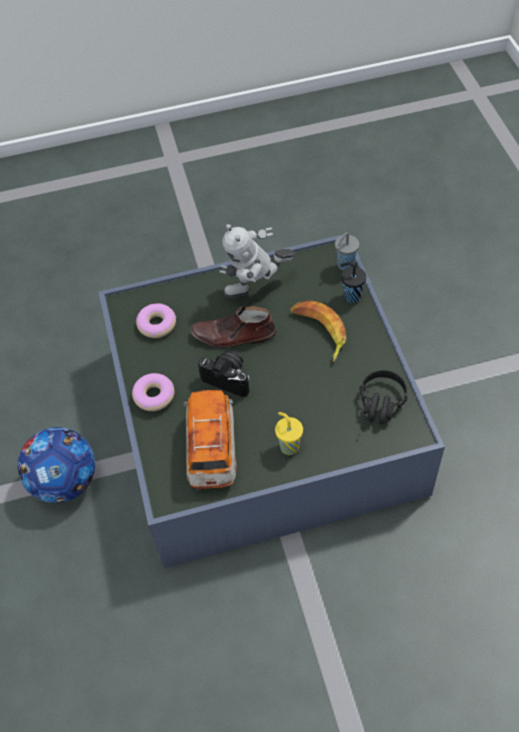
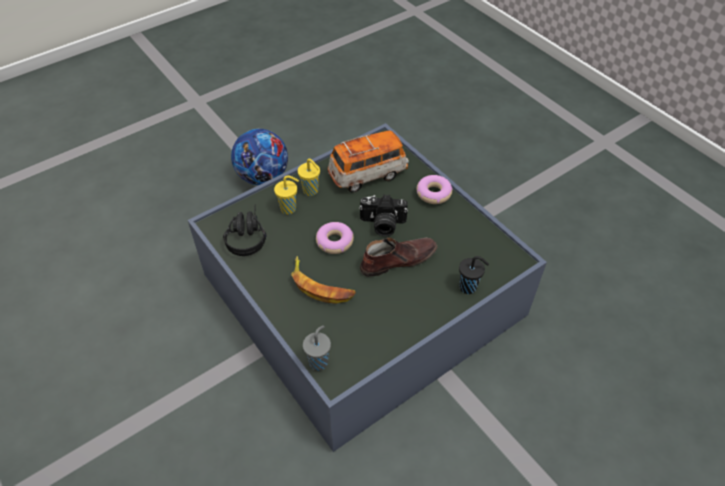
camera: 155 degrees right, 5 degrees down
football [18,427,95,503] -> football moved to [231,129,288,185]
donut [136,303,176,338] -> donut moved to [316,222,354,254]
toy car [183,390,237,490] -> toy car turned 90 degrees counterclockwise [328,130,409,193]
toy robot [219,224,295,298] -> none
black cup [340,262,366,303] -> black cup moved to [459,256,489,294]
none -> yellow cup [274,175,299,215]

